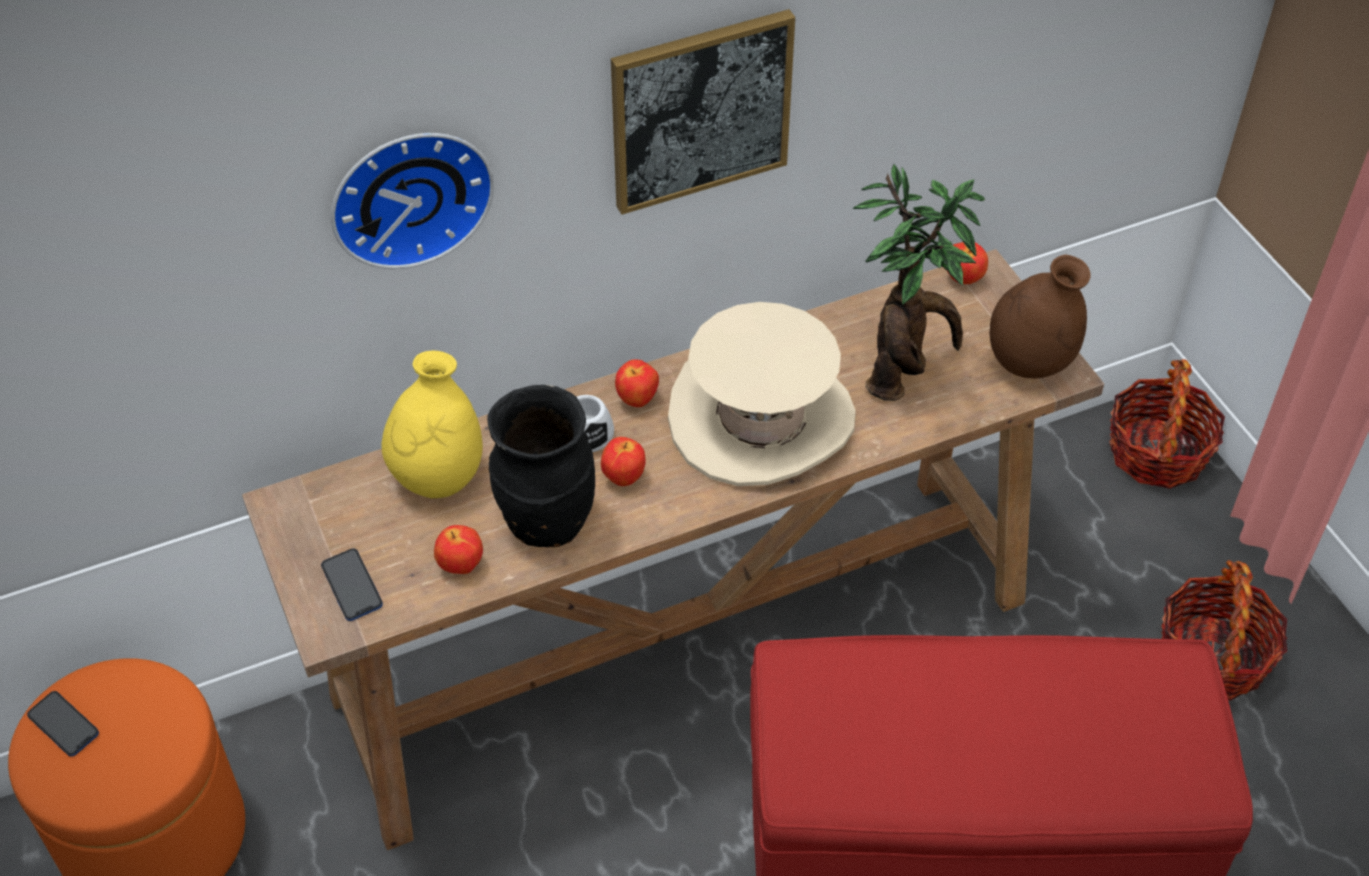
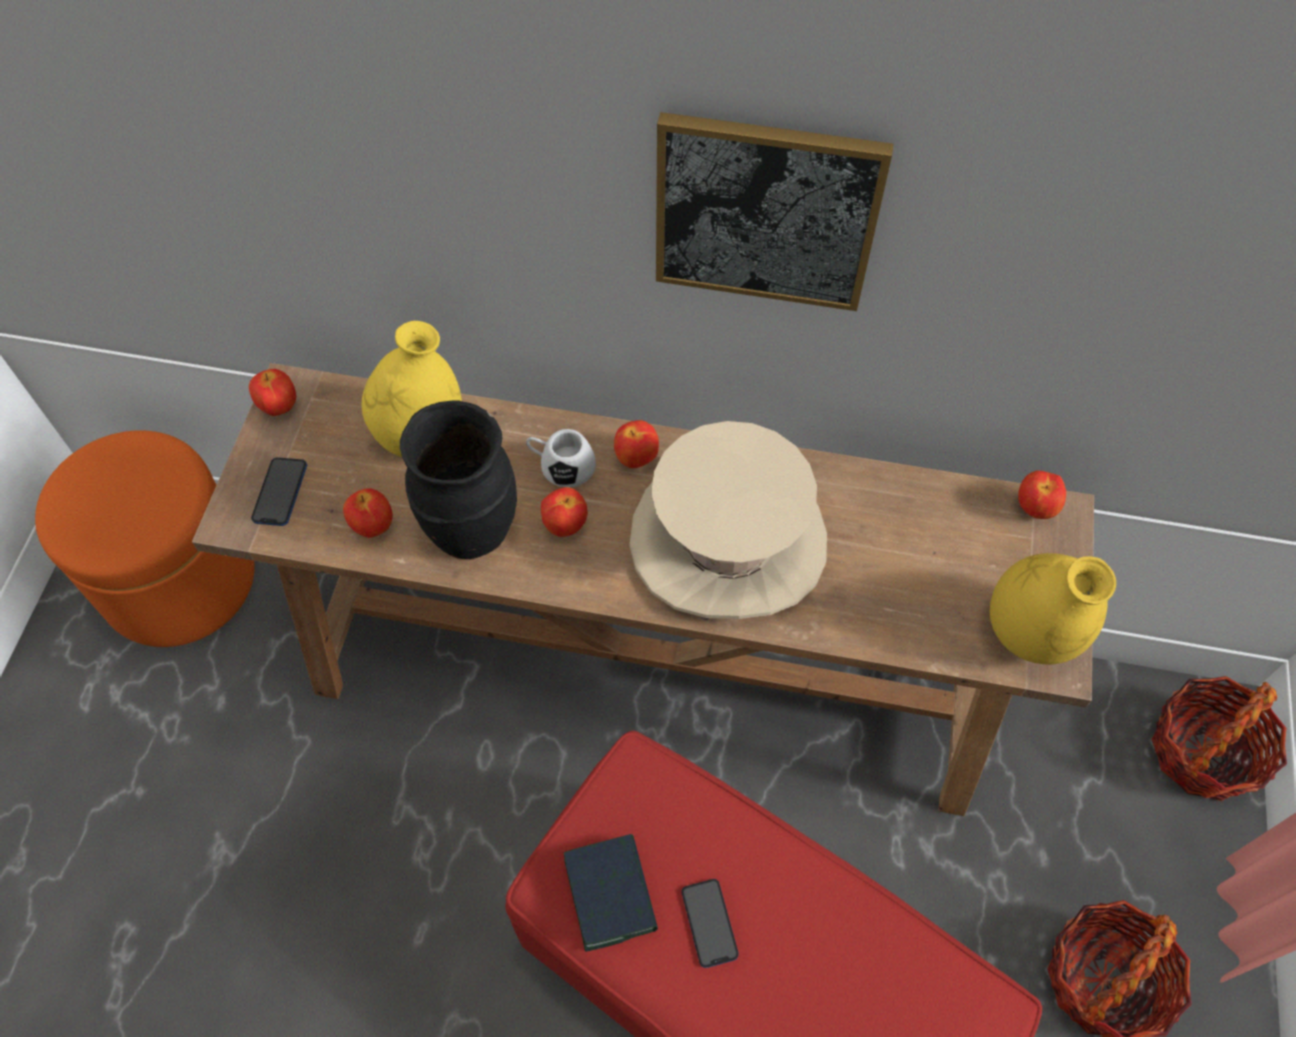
camera: 35 degrees right, 10 degrees up
phone [27,691,99,757] -> phone moved to [681,879,739,968]
wall clock [331,133,494,269] -> none
potted plant [853,164,985,401] -> none
brown vase [990,255,1091,378] -> yellow vase [990,553,1116,664]
none -> apple [249,369,296,416]
none -> book [564,834,658,952]

